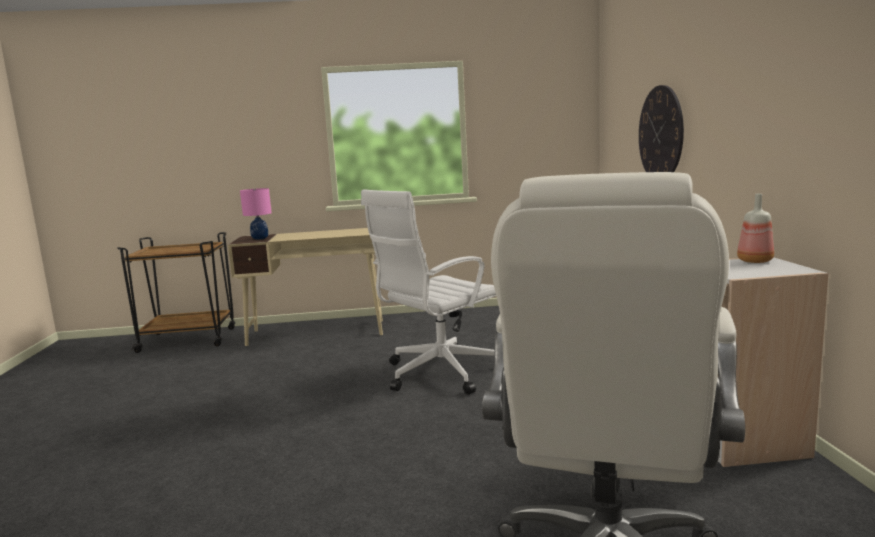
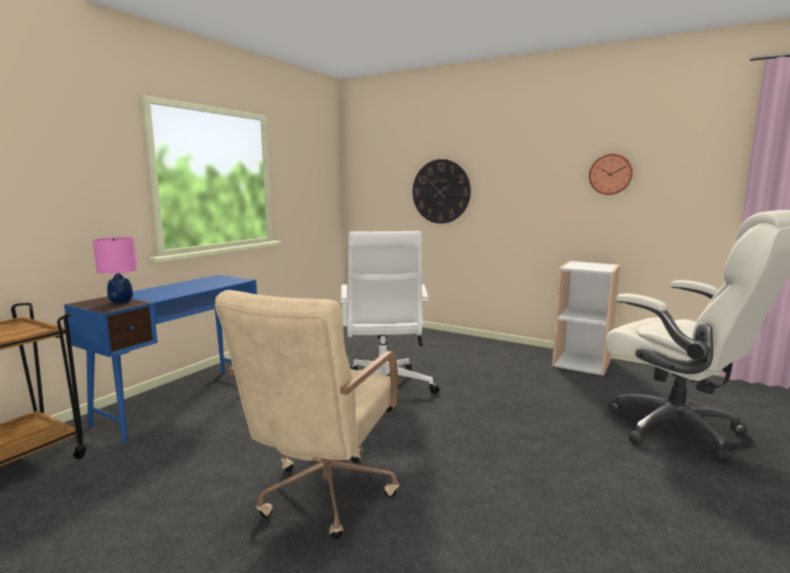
camera: 55 degrees left, 0 degrees up
beige desk [228,228,383,346] -> blue desk [64,275,257,443]
bottle [737,194,774,263] -> none
none -> beige office chair [215,290,399,538]
none -> wall clock [589,154,633,195]

